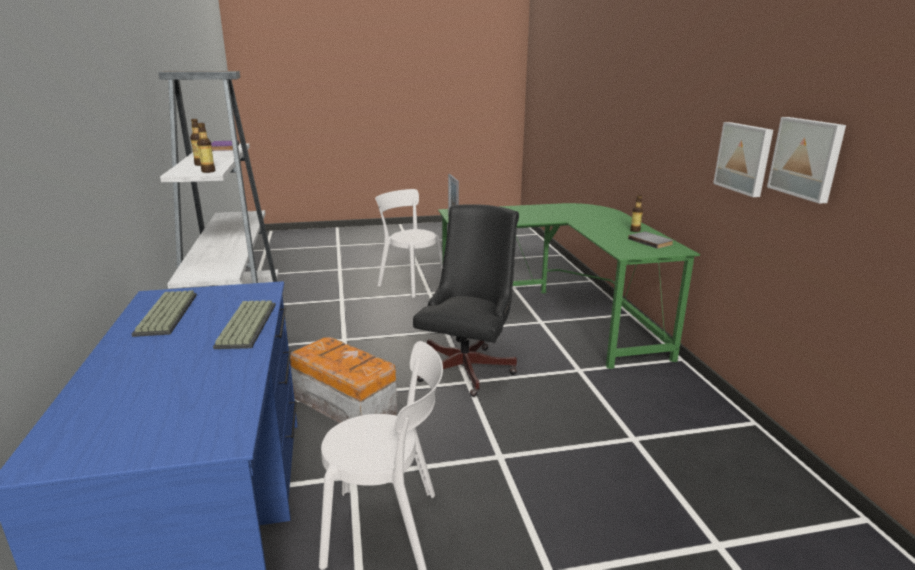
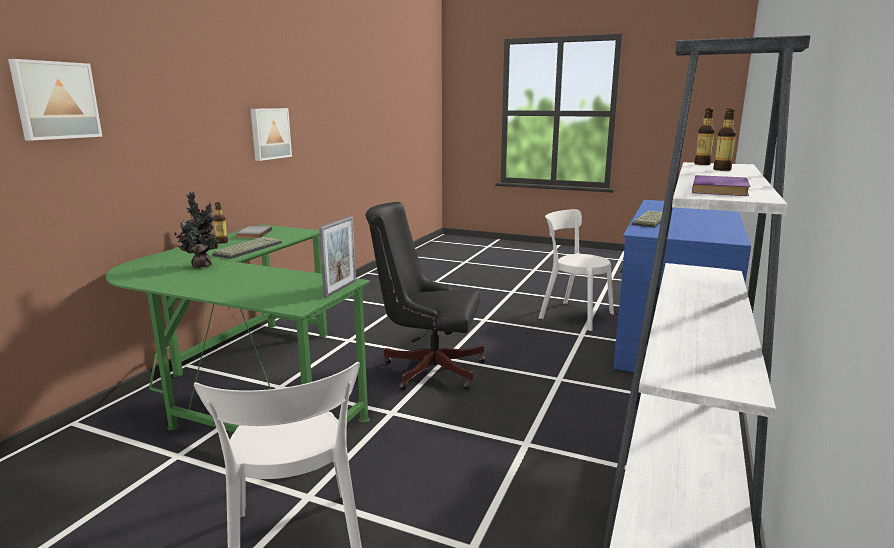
camera: 145 degrees left, 5 degrees down
keyboard [132,290,197,337] -> keyboard moved to [212,237,282,259]
storage box [290,337,397,423] -> none
black office chair [413,204,519,397] -> black office chair turned 45 degrees clockwise [365,202,486,390]
picture [767,117,846,204] -> picture moved to [8,59,102,141]
none -> potted plant [174,192,219,268]

